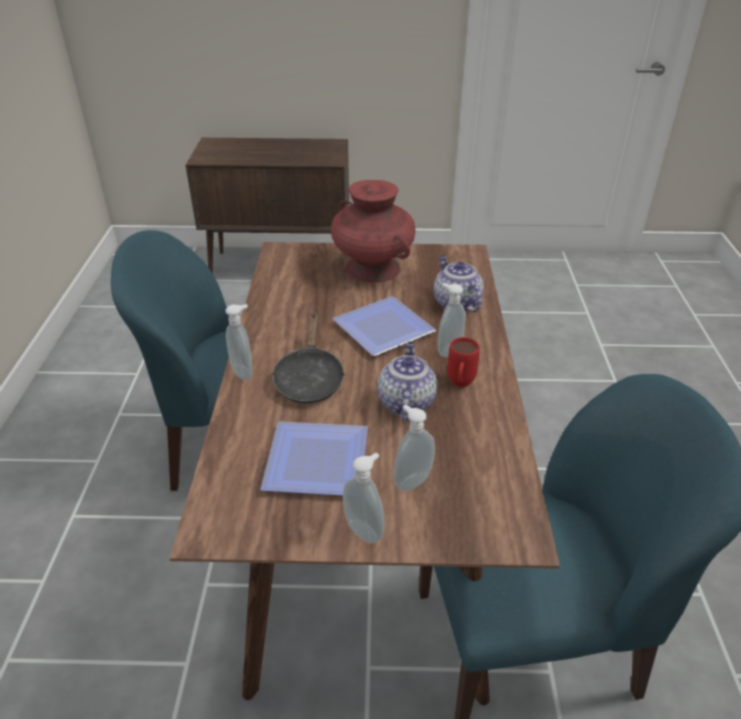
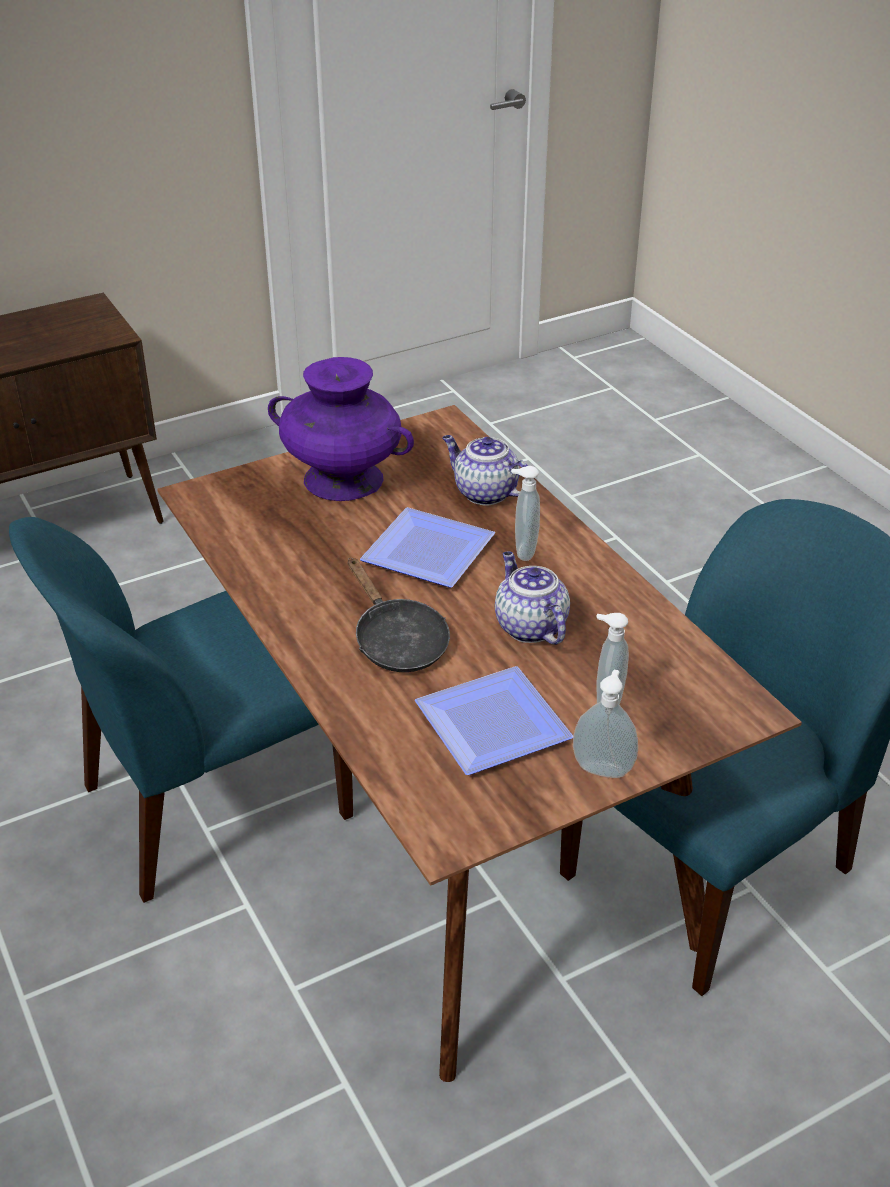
camera: 30 degrees left, 0 degrees up
soap dispenser [225,304,252,380] -> none
red vase [331,180,416,282] -> purple vase [268,357,414,501]
red mug [447,337,480,387] -> none

